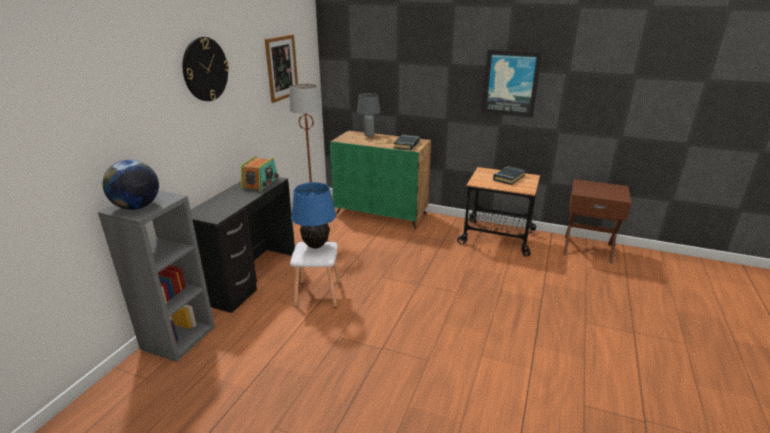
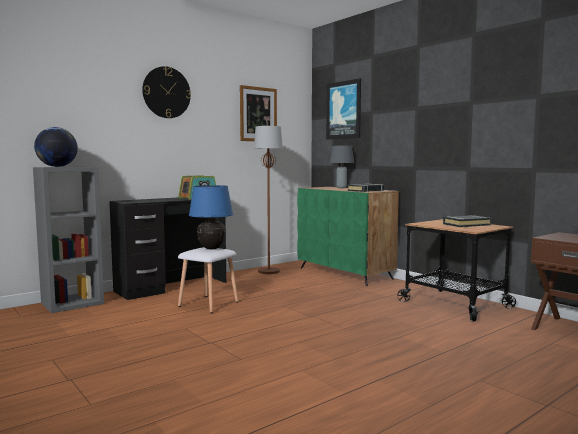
camera: 30 degrees right, 20 degrees down
picture [482,49,542,118] -> picture moved to [326,78,361,140]

